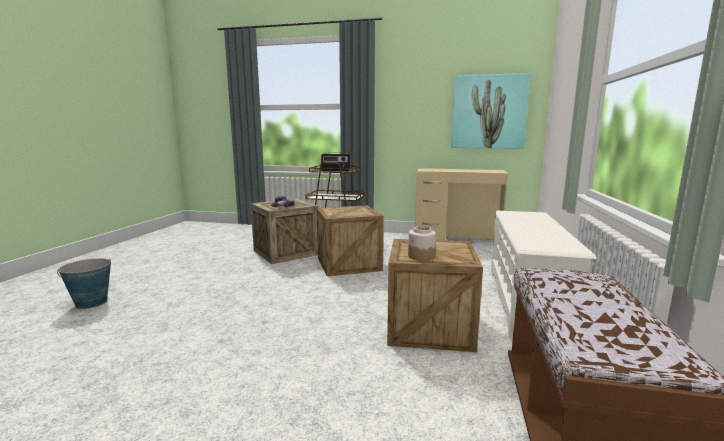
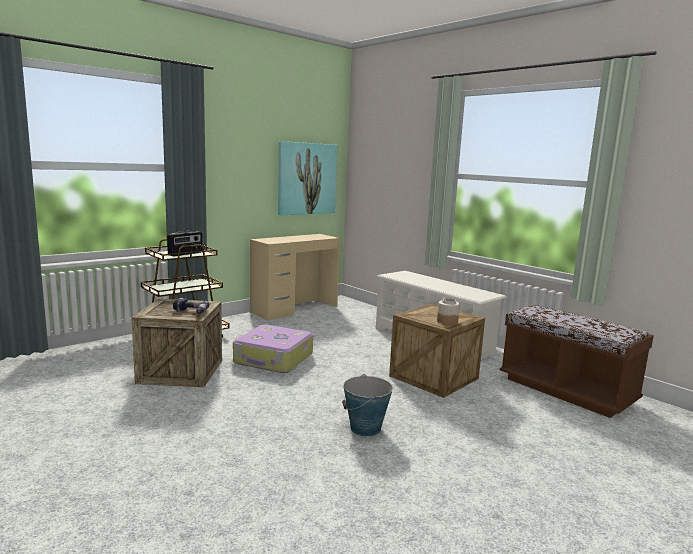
camera: 55 degrees left, 0 degrees up
bucket [57,258,111,309] -> bucket moved to [342,374,393,437]
crate [317,205,384,276] -> suitcase [233,325,313,373]

